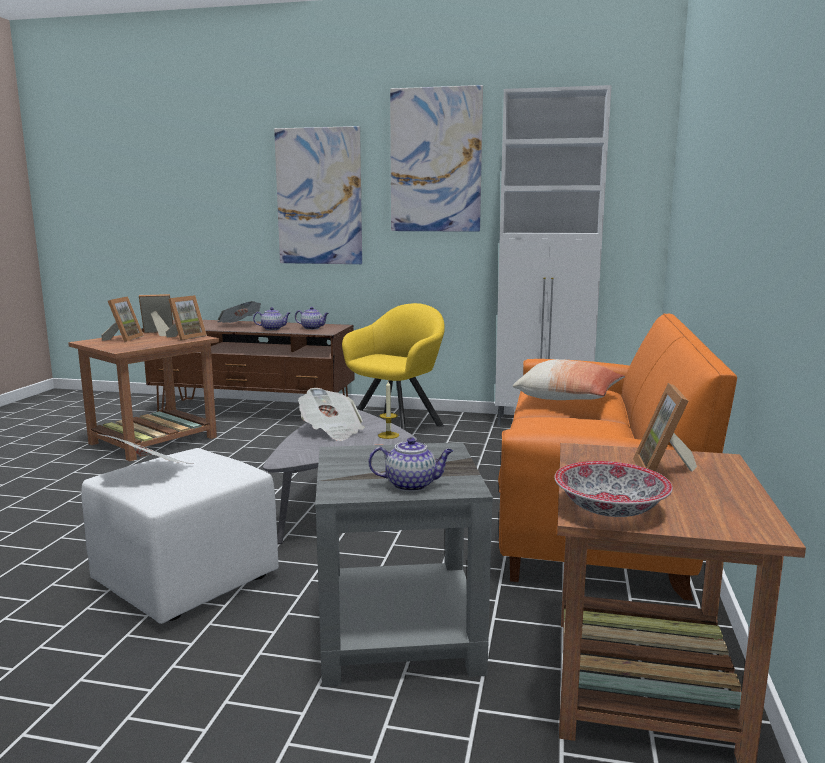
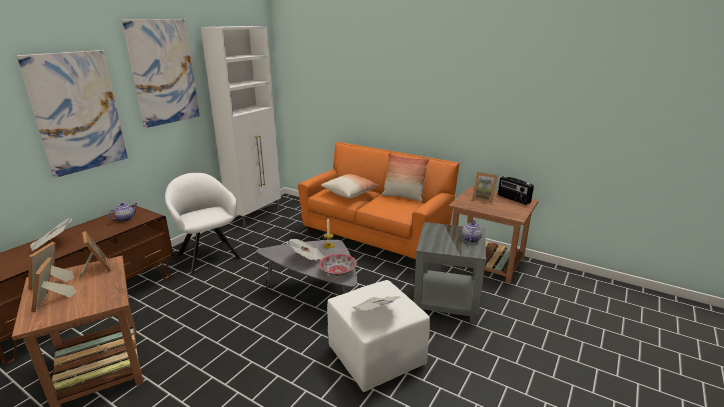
camera: 70 degrees left, 10 degrees up
picture frame [102,296,144,342] -> picture frame turned 135 degrees counterclockwise [31,257,76,312]
teapot [253,307,290,330] -> none
yellow armchair [342,303,445,431] -> white armchair [165,173,241,274]
bowl [554,461,673,517] -> bowl moved to [319,254,357,276]
none -> pillow [381,153,429,202]
none -> radio [498,176,534,205]

